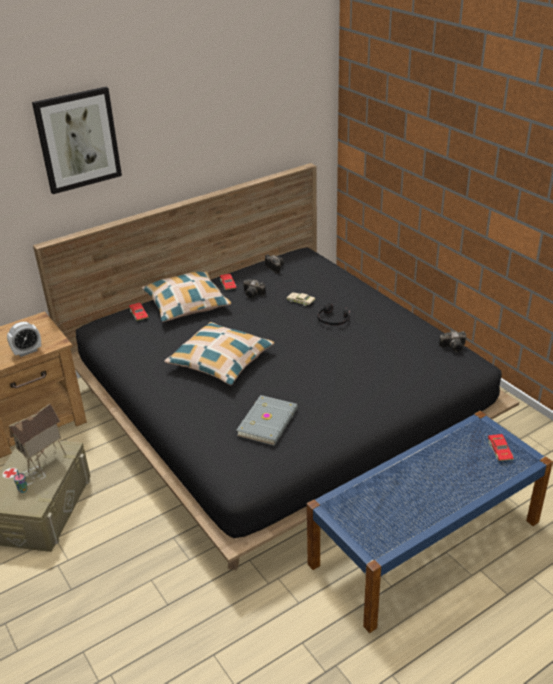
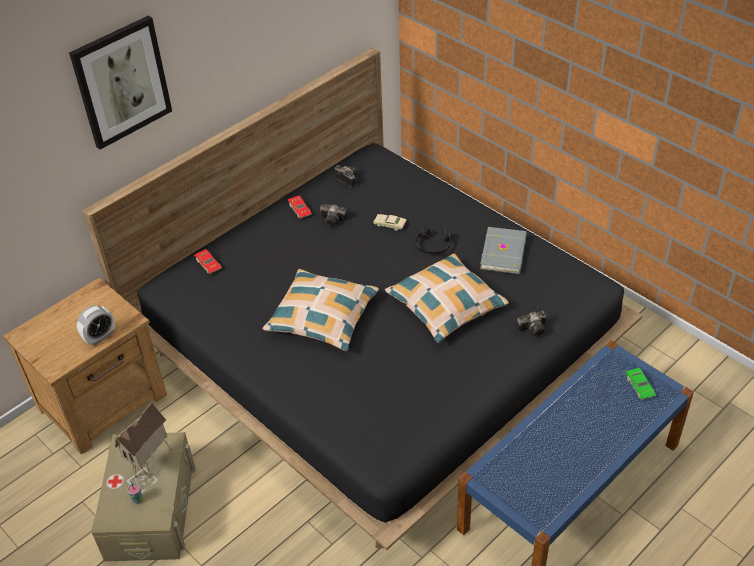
camera: 10 degrees left, 10 degrees up
pillow [142,271,231,322] -> pillow moved to [385,254,509,343]
grey book [236,395,298,446] -> grey book moved to [480,227,527,274]
camera [439,331,466,352] -> camera moved to [516,310,547,336]
red toy car [488,434,514,461] -> green toy car [626,368,656,400]

